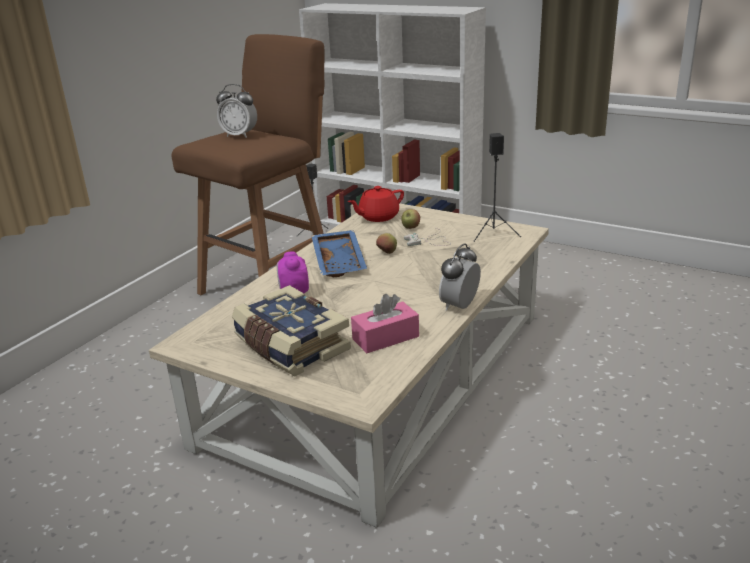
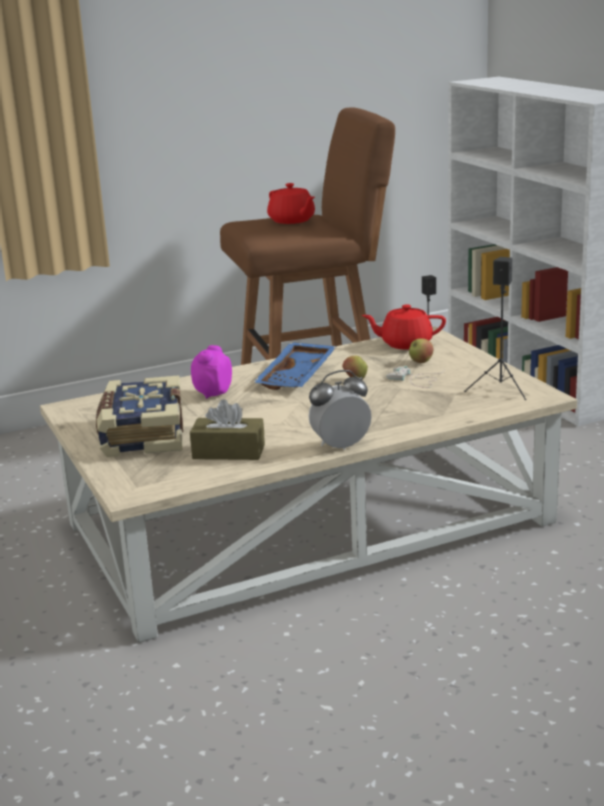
camera: 35 degrees right, 5 degrees down
alarm clock [216,84,257,138] -> red teapot [267,183,315,224]
pink tissue box [351,294,419,353] -> brown tissue box [190,399,265,460]

